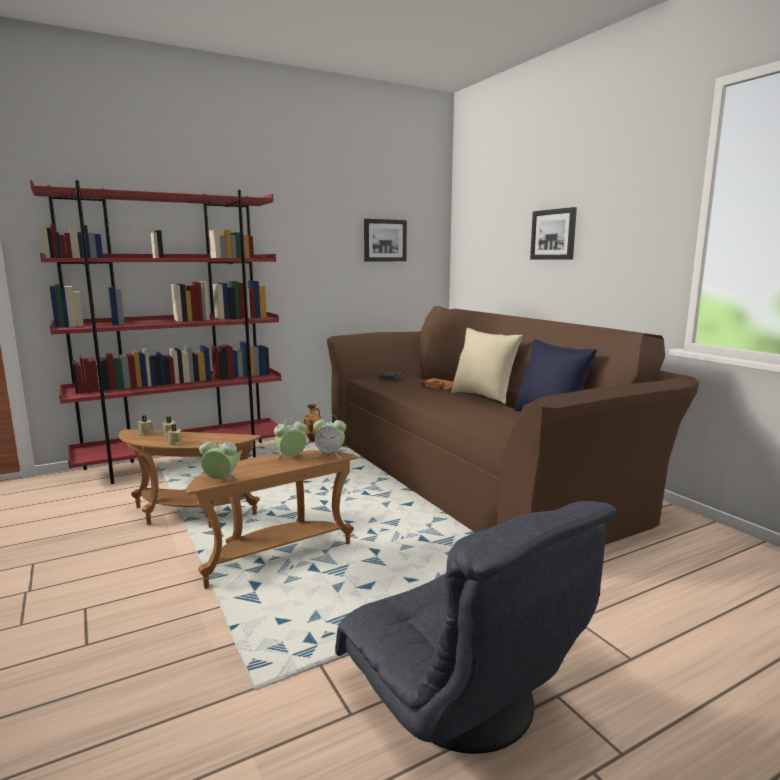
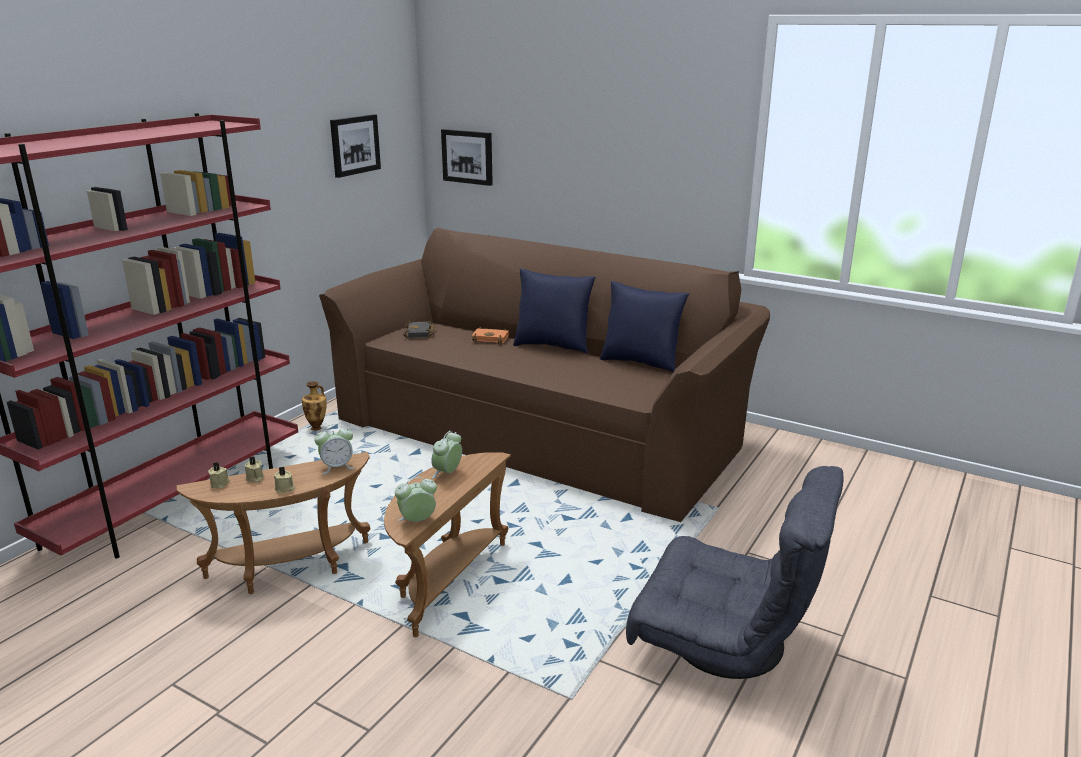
camera: 30 degrees left, 10 degrees up
alarm clock [313,414,346,458] -> alarm clock moved to [314,424,354,474]
beige pillow [451,328,523,404] -> blue pillow [513,268,596,354]
picture [530,207,577,259] -> picture moved to [441,129,493,186]

